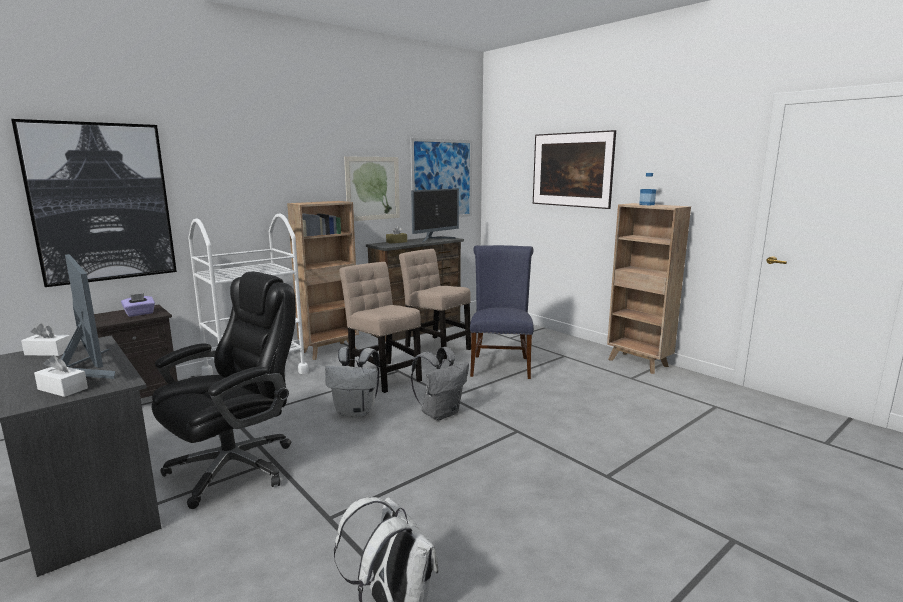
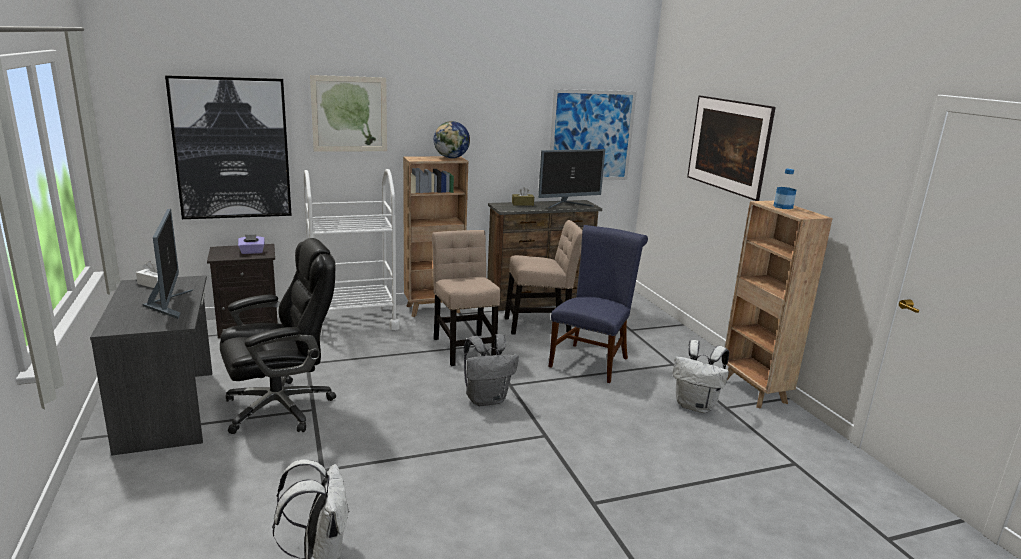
camera: 20 degrees right, 5 degrees up
white tissue box [34,355,88,397] -> none
white backpack [325,347,380,417] -> white backpack moved to [672,340,729,413]
picture [344,157,400,221] -> picture moved to [310,75,387,152]
beige chair [399,249,471,359] -> beige chair turned 105 degrees clockwise [504,220,582,335]
none -> globe [434,121,470,158]

